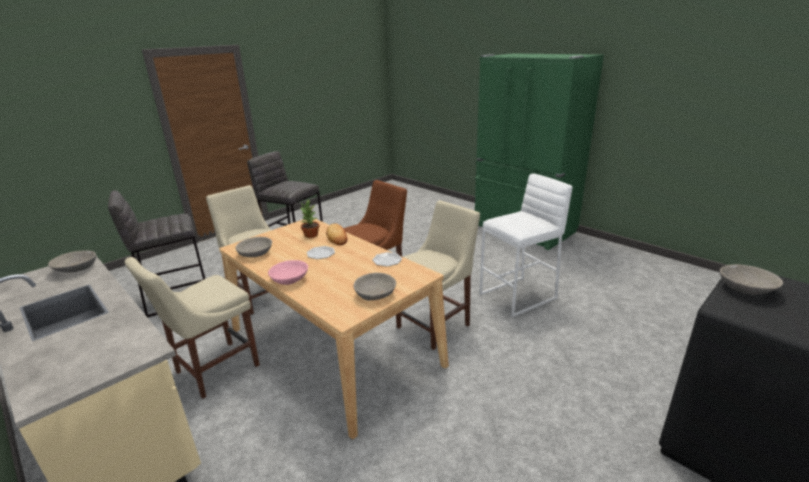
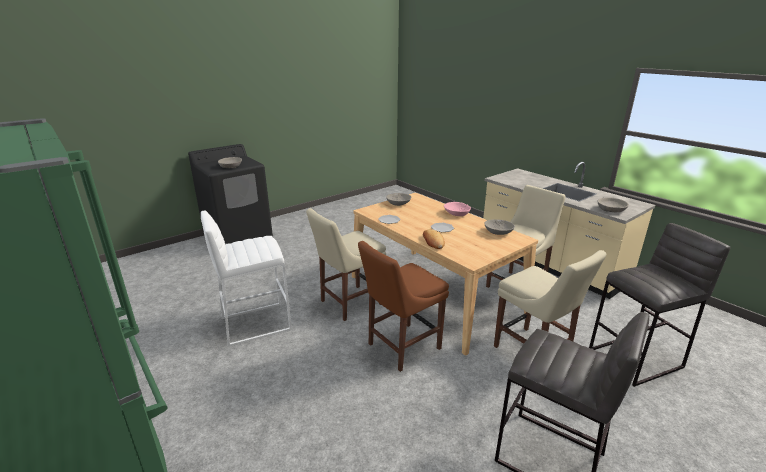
camera: 175 degrees left, 0 degrees up
potted plant [301,200,319,238] -> none

